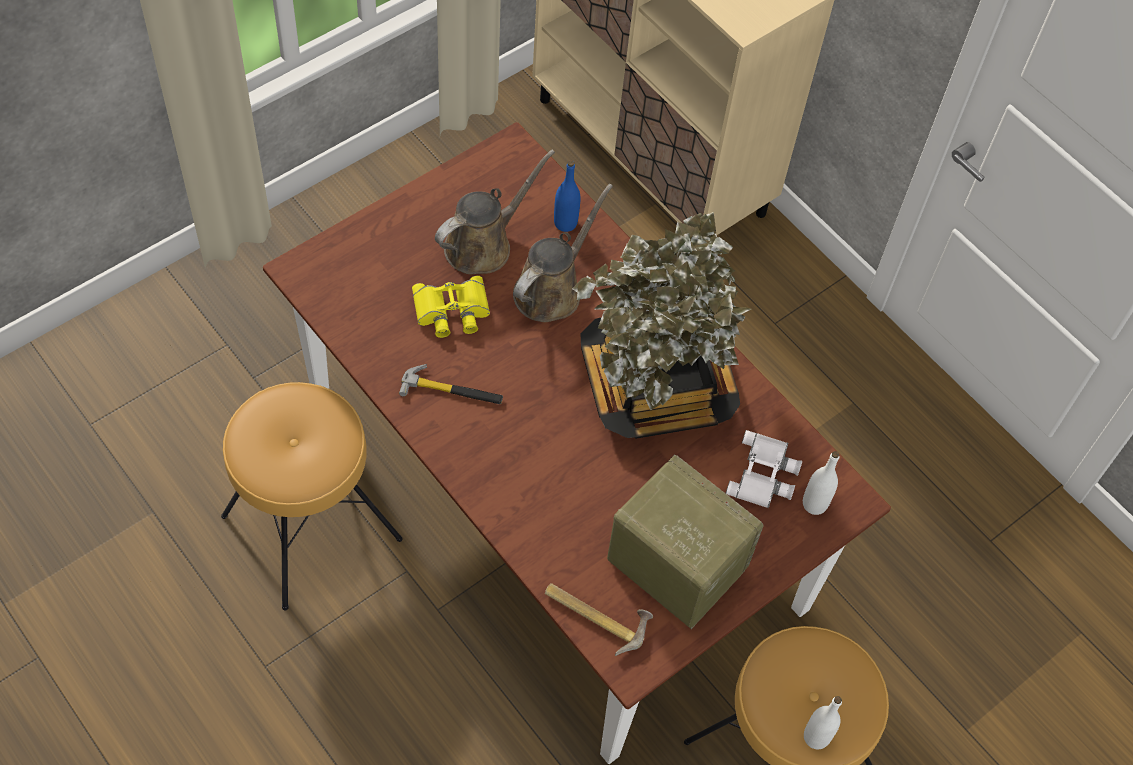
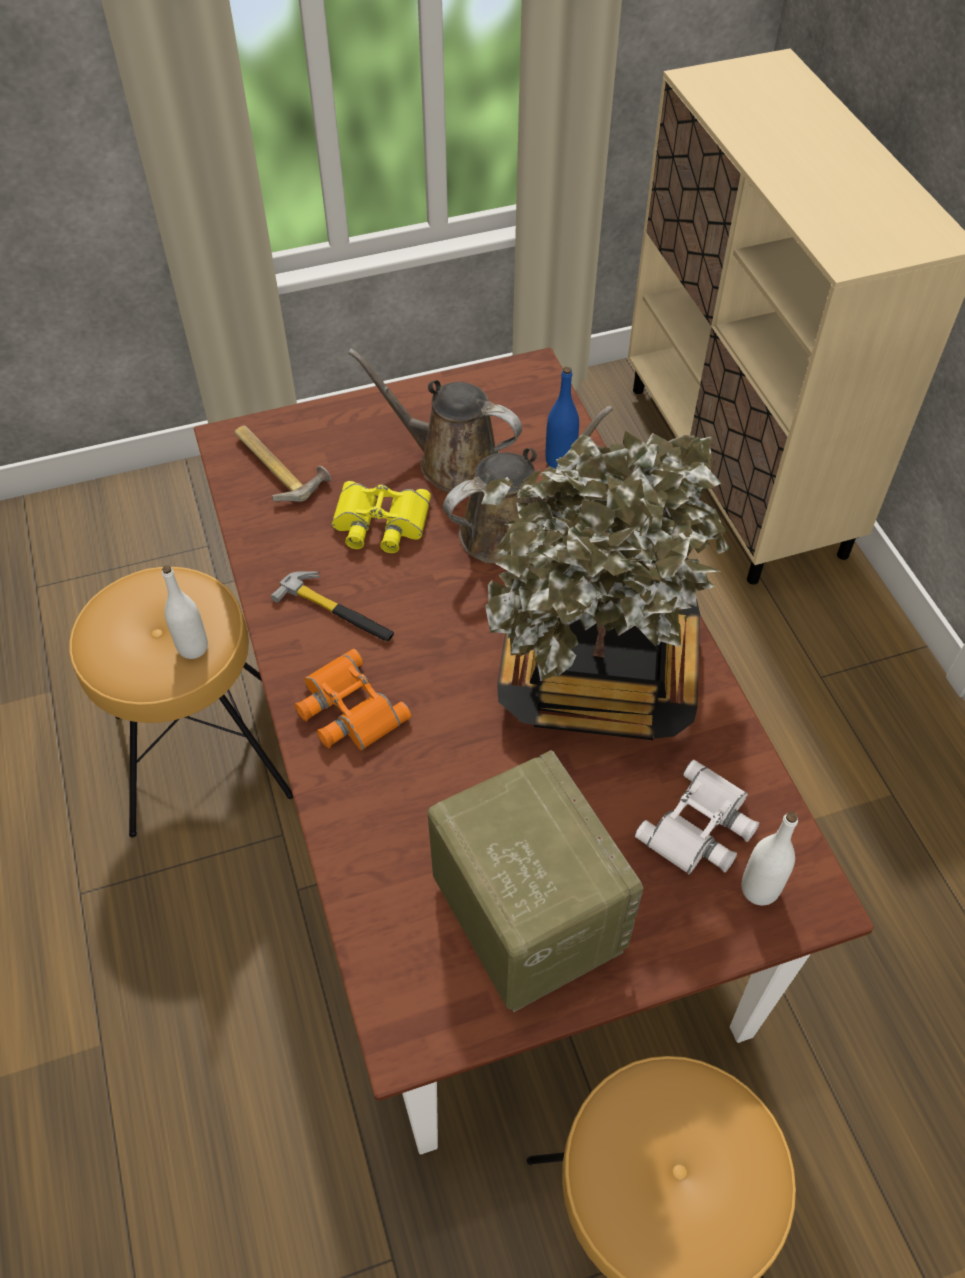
camera: 25 degrees right, 5 degrees down
brown watering can [435,150,555,274] -> brown watering can turned 135 degrees counterclockwise [348,349,522,493]
hammer [545,583,653,656] -> hammer moved to [234,426,331,502]
white bottle [804,696,842,749] -> white bottle moved to [162,565,208,659]
none -> orange binoculars [295,649,411,750]

